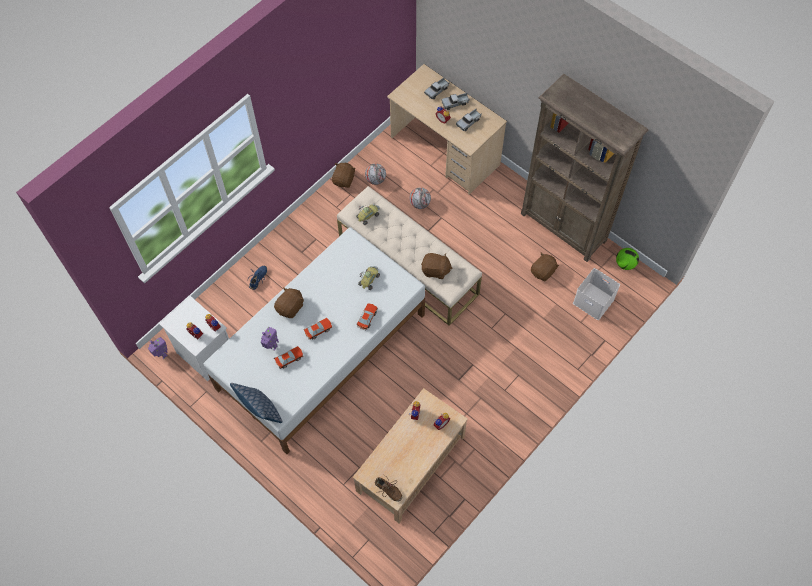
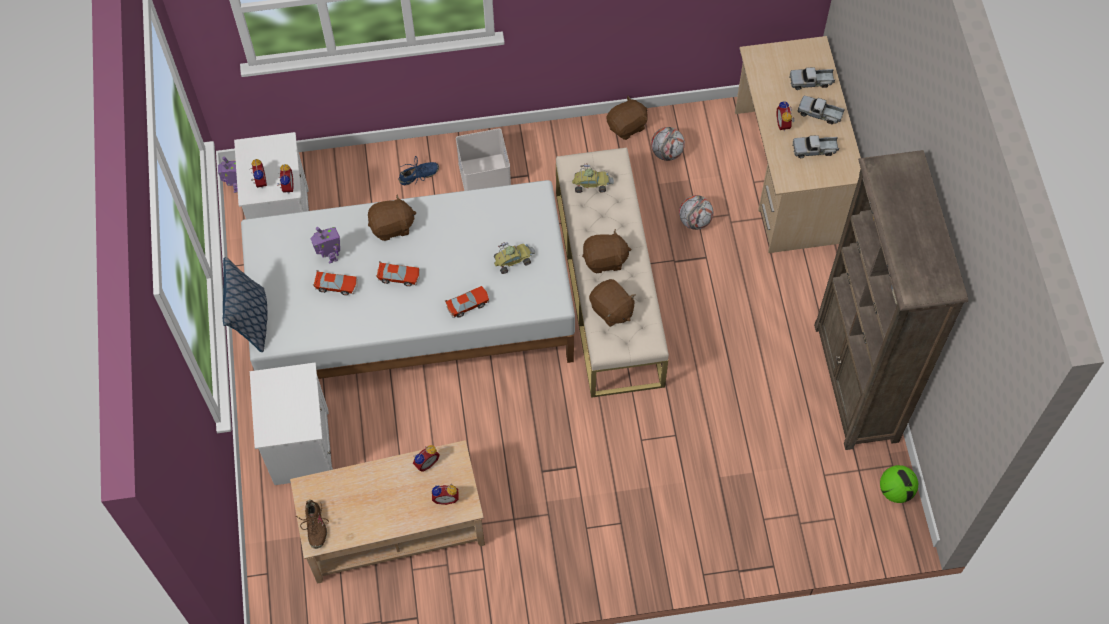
camera: 40 degrees right, 0 degrees up
brown plush toy [531,252,559,281] -> brown plush toy moved to [582,229,631,273]
white storage box [573,268,620,320] -> white storage box moved to [456,128,511,191]
none -> white nightstand [250,362,333,485]

